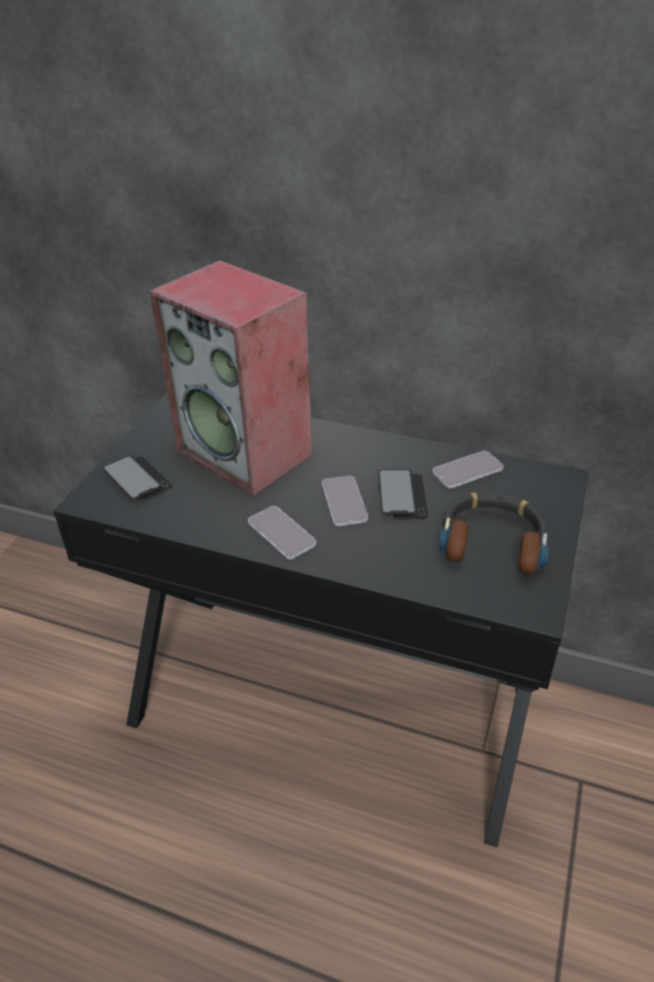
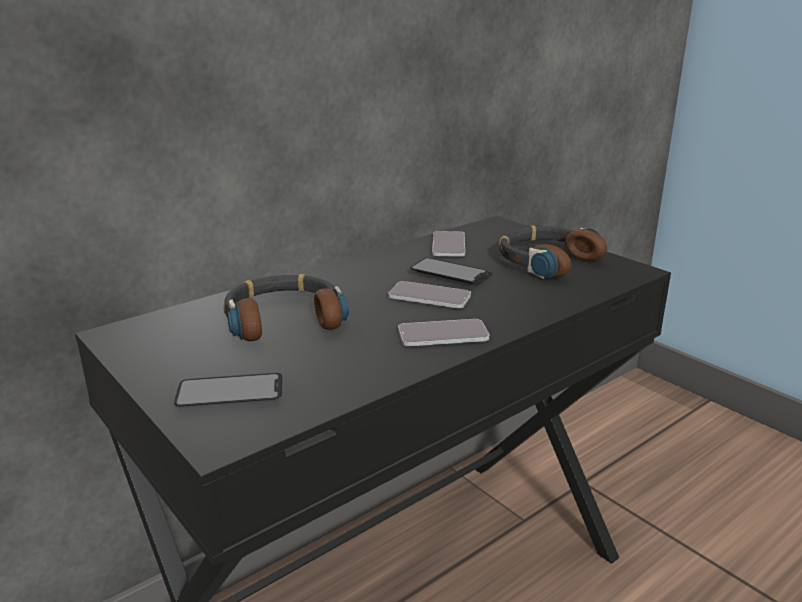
camera: 60 degrees left, 15 degrees down
speaker [149,260,313,496] -> headphones [224,274,349,341]

